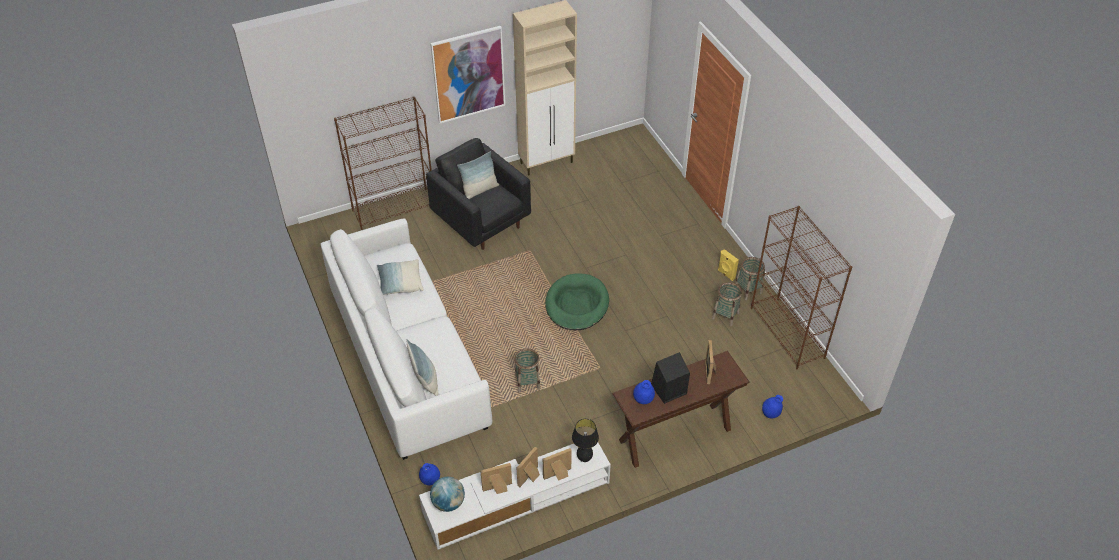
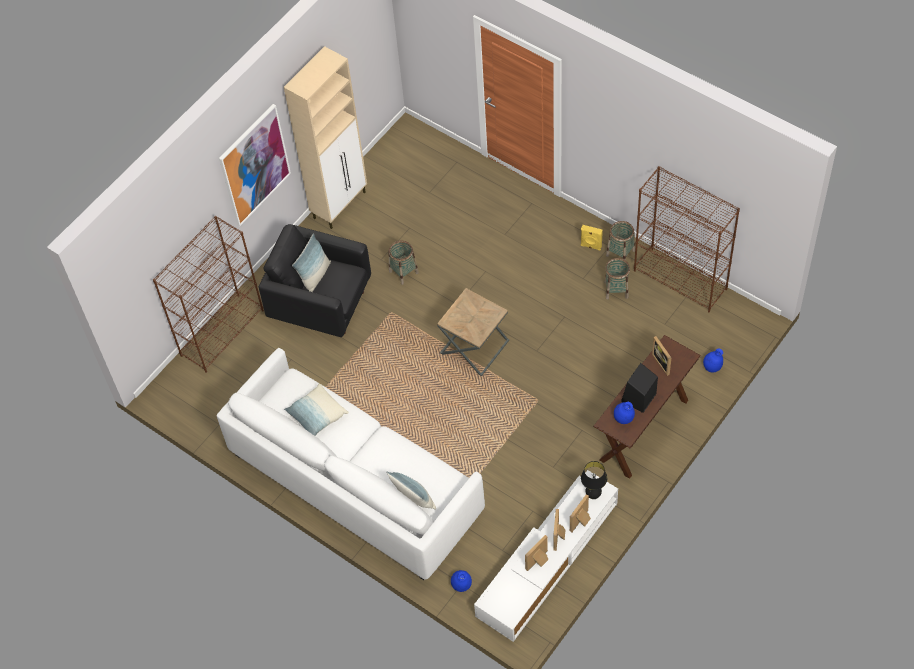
camera: 25 degrees left, 10 degrees up
globe [430,477,465,512] -> none
basket [514,348,540,393] -> basket moved to [389,241,419,285]
green dog bed [545,273,609,330] -> brown side table [437,288,509,376]

